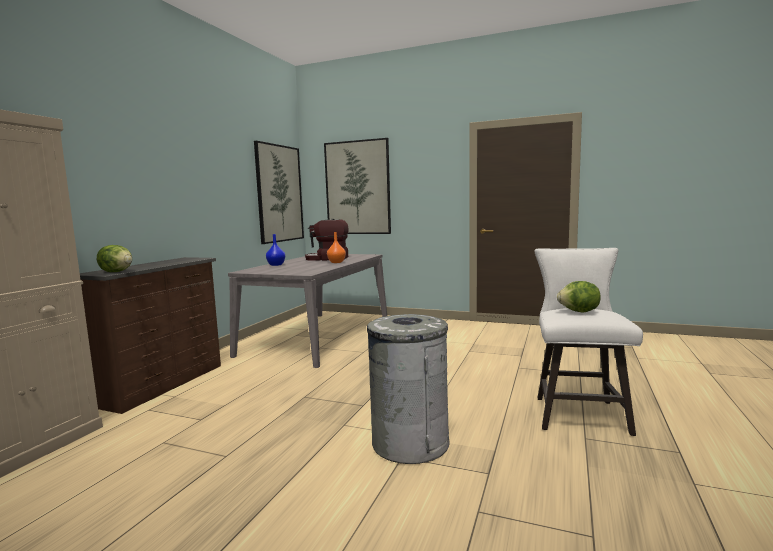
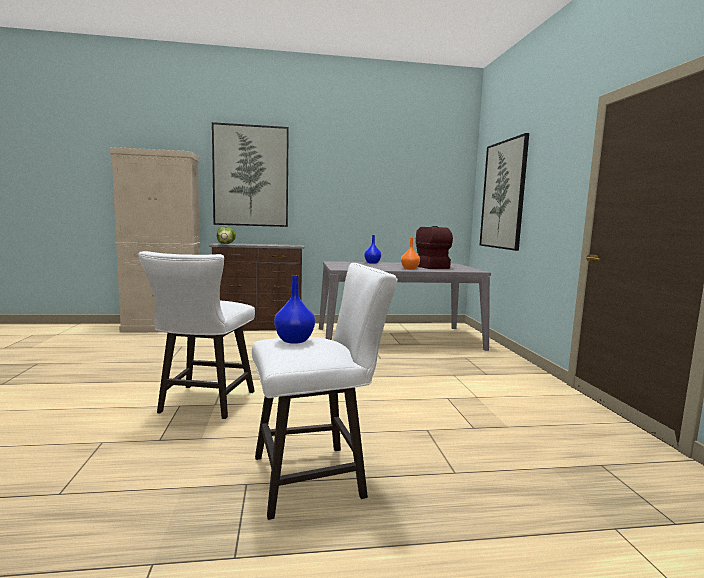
camera: 60 degrees right, 0 degrees up
picture [254,141,304,244] -> picture moved to [212,122,289,227]
grey trash can [367,314,449,464] -> white stool [138,251,255,419]
lettuce [557,281,601,313] -> blue vase [274,275,315,344]

